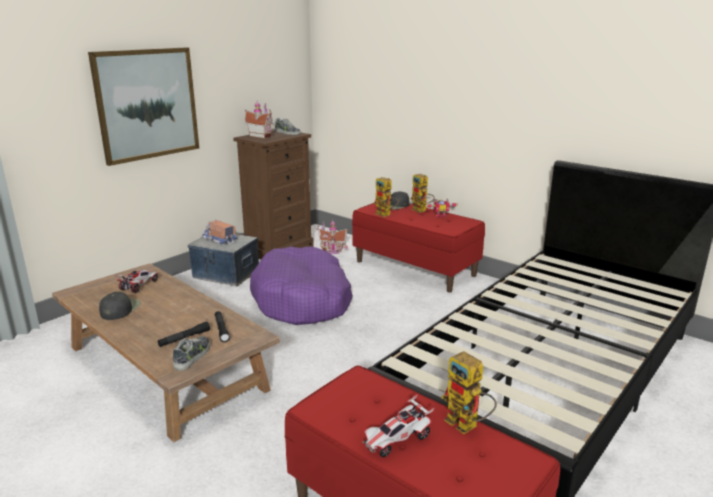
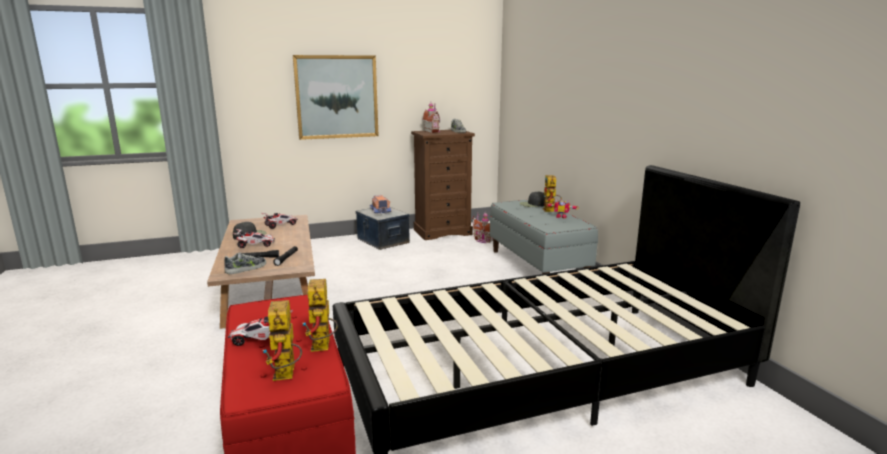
camera: 30 degrees right, 5 degrees down
purple dog bed [250,246,353,325] -> none
red bench [352,203,485,292] -> grey bench [490,200,598,274]
toy robot [373,177,399,217] -> toy robot moved to [263,300,302,381]
none -> toy car [234,229,275,248]

